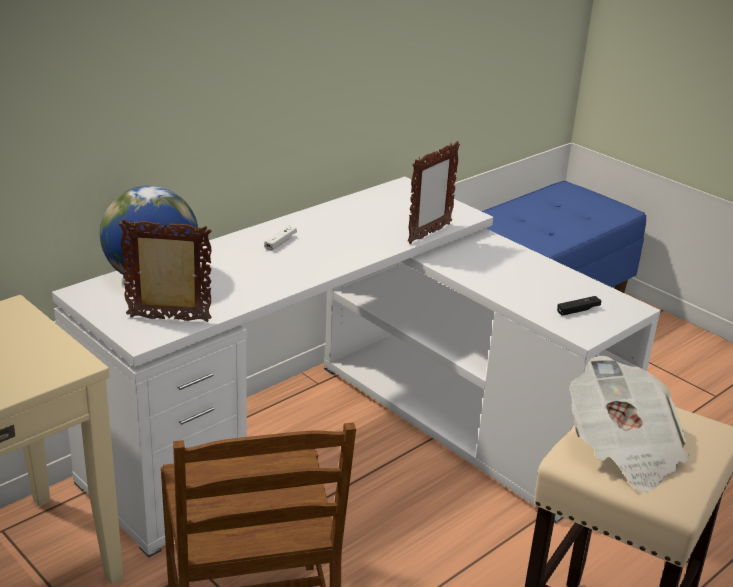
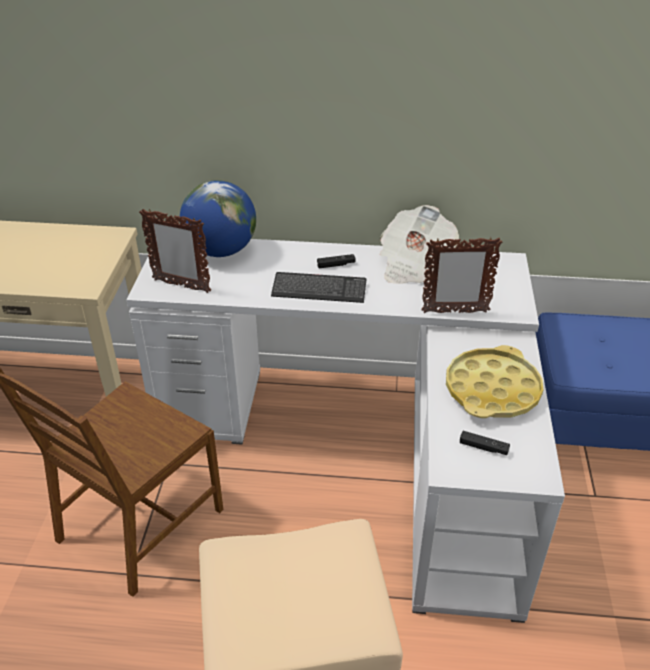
camera: 50 degrees right, 10 degrees up
picture frame [119,219,212,322] -> picture frame turned 150 degrees clockwise [139,209,211,293]
white game controller [264,225,297,251] -> black game controller [317,254,356,268]
newspaper [569,356,690,493] -> newspaper moved to [380,205,459,284]
none -> keyboard [271,272,366,303]
none -> yellow tray [446,345,543,418]

